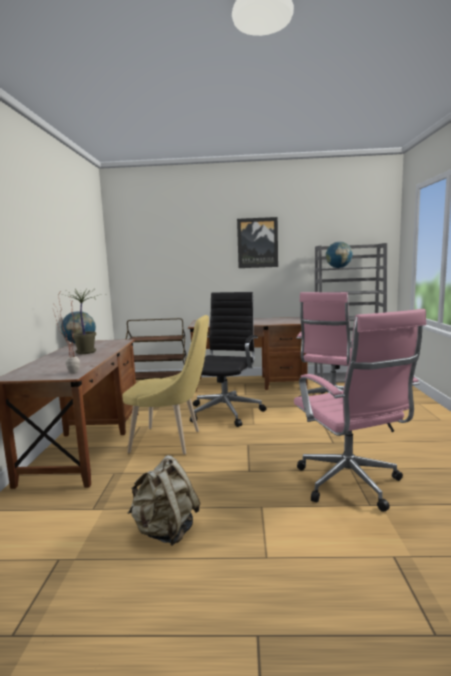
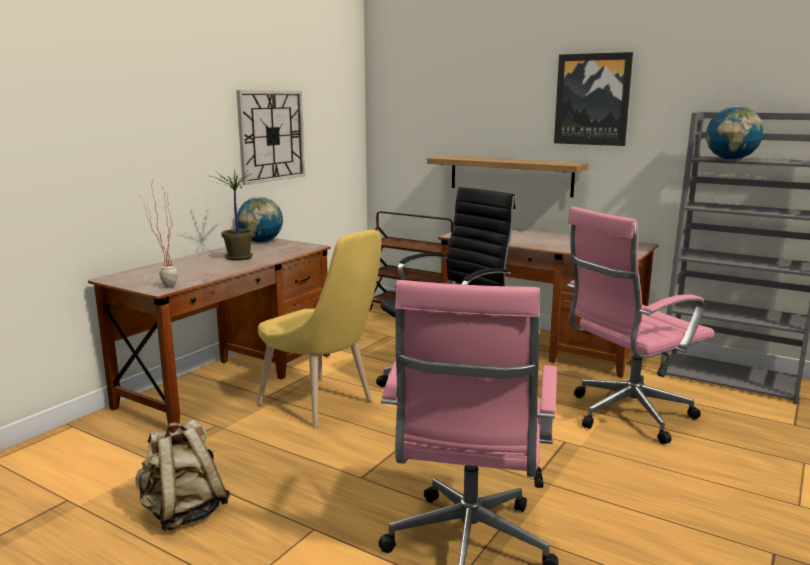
camera: 30 degrees right, 5 degrees up
none -> wall clock [236,90,305,185]
none -> shelf [427,156,588,197]

